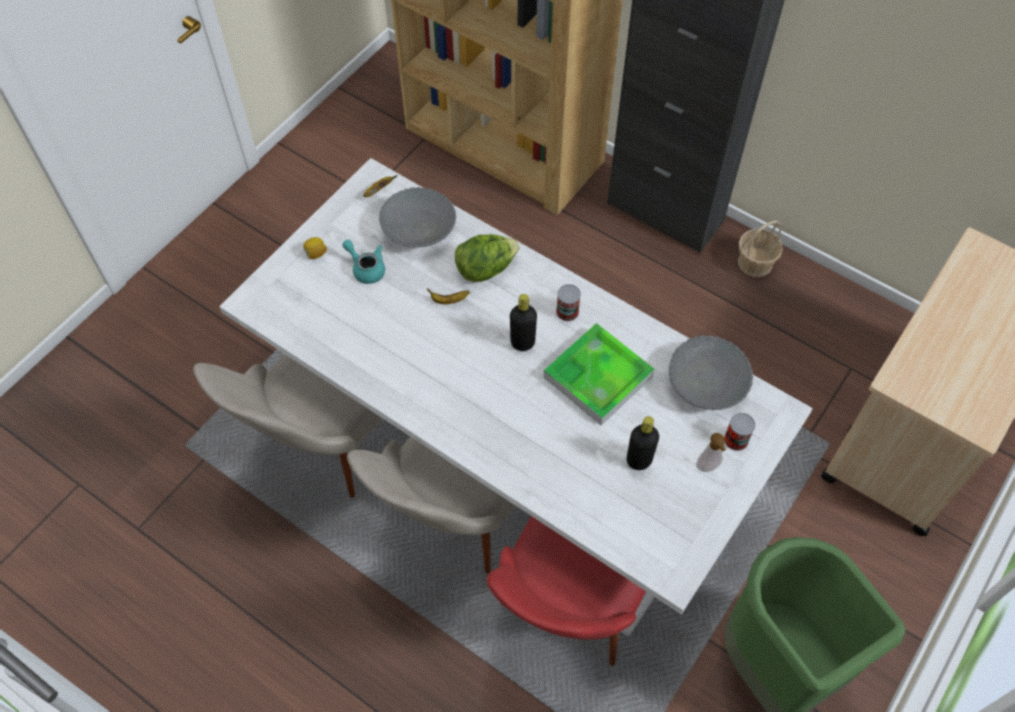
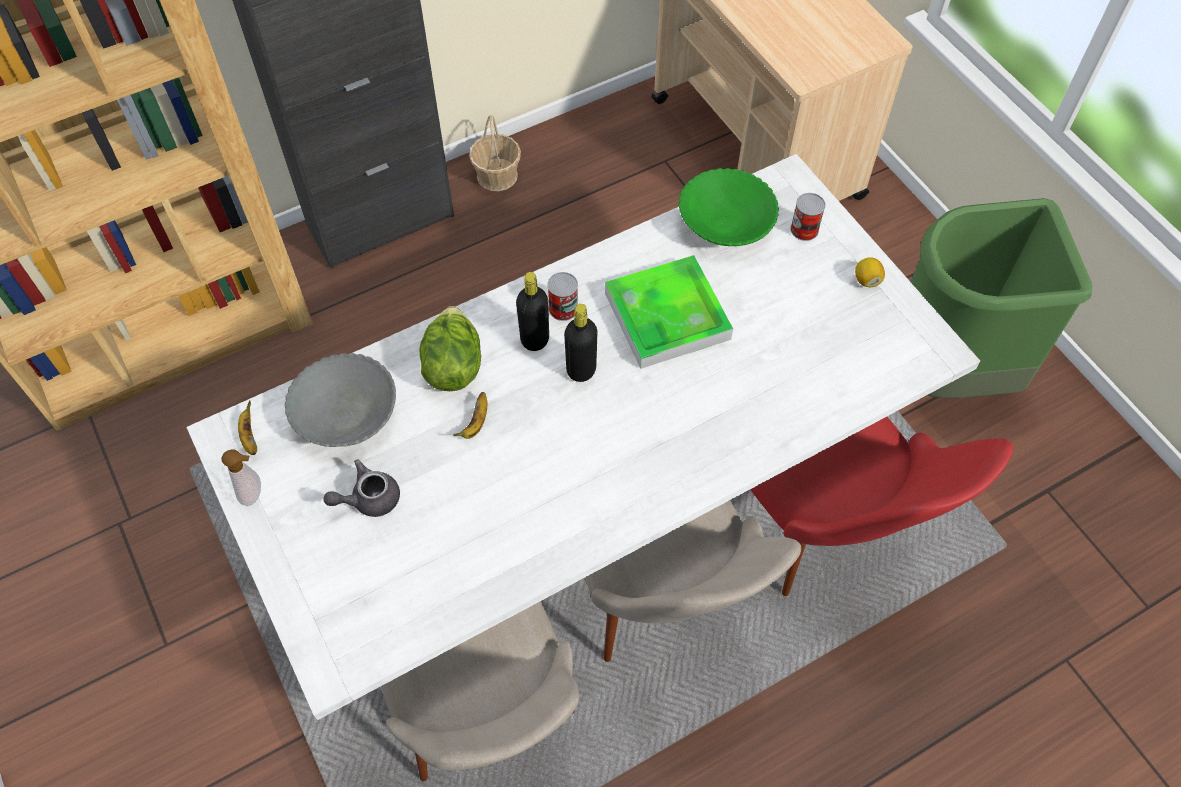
camera: 65 degrees left, 0 degrees up
lemon [303,237,327,259] -> lemon moved to [855,257,885,287]
turquoise teapot [342,240,385,284] -> grey teapot [324,459,400,517]
black bottle [627,416,659,470] -> black bottle moved to [516,272,549,351]
grey bowl [669,335,753,410] -> green bowl [679,168,779,246]
soap dispenser [696,433,726,472] -> soap dispenser moved to [221,449,261,506]

